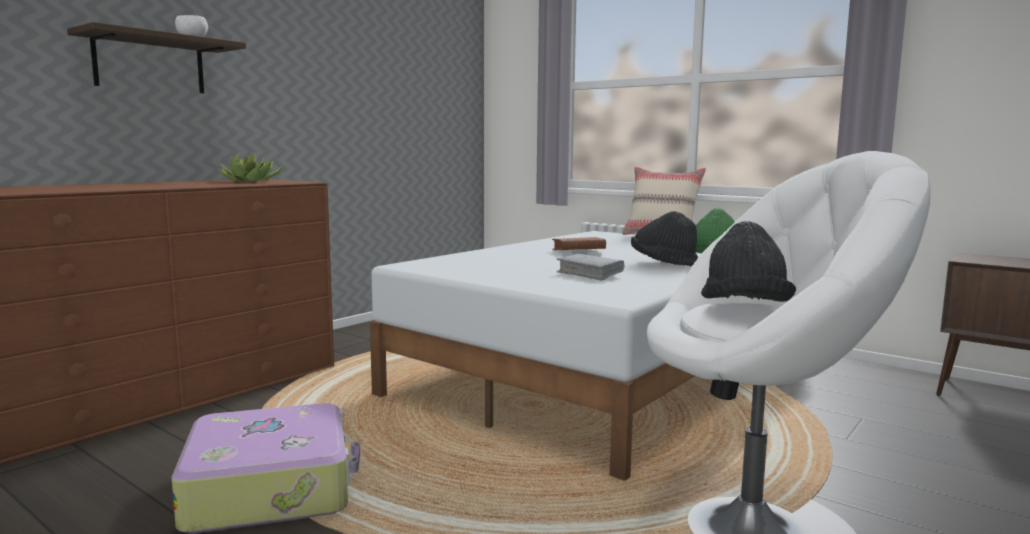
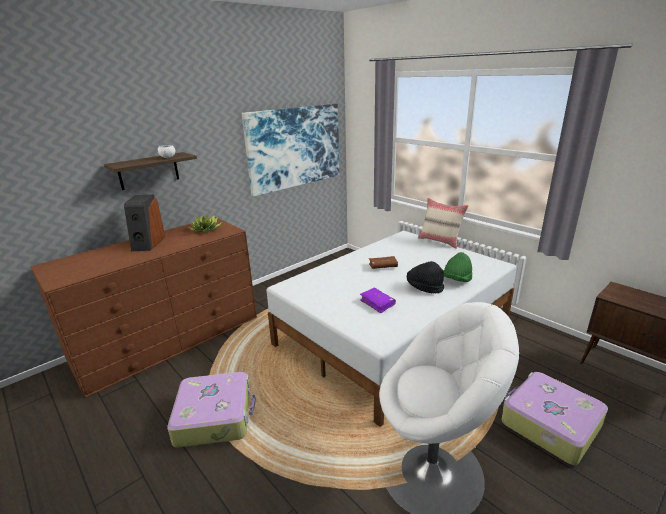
camera: 10 degrees right, 15 degrees up
grey book [557,254,624,281] -> purple book [360,288,396,313]
black hat [701,221,796,302] -> none
none -> speaker [124,195,165,251]
none -> picture [242,104,339,196]
none -> suitcase [501,372,608,465]

